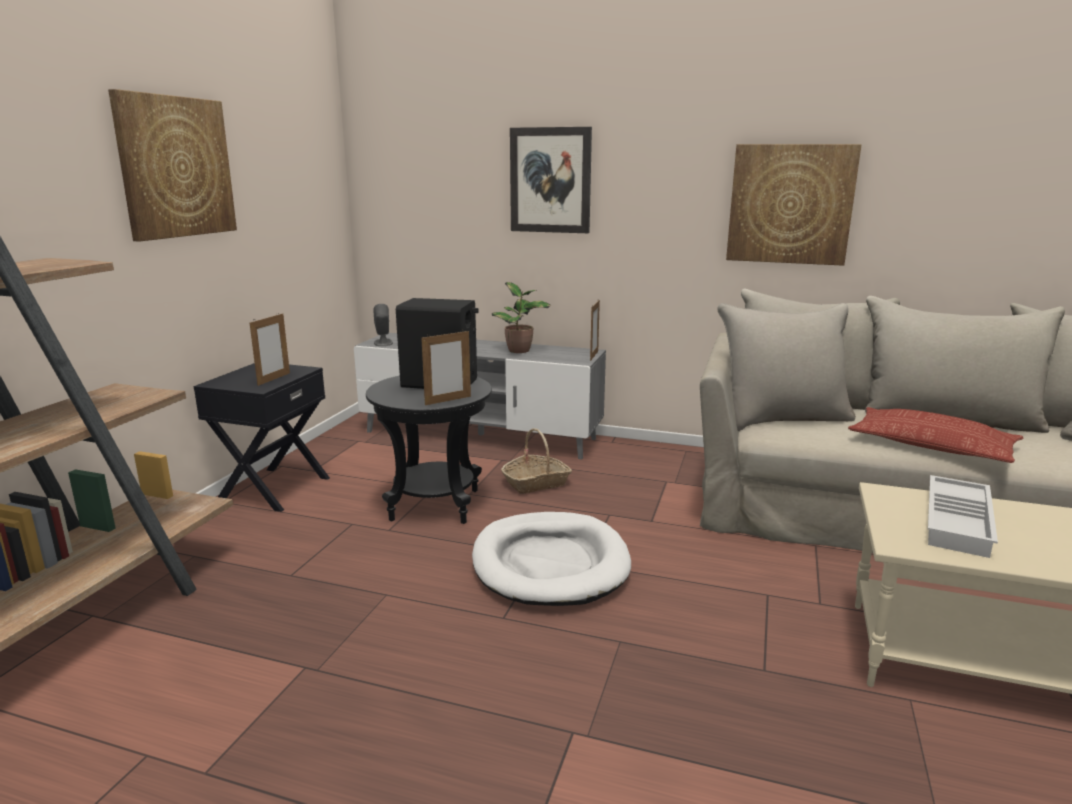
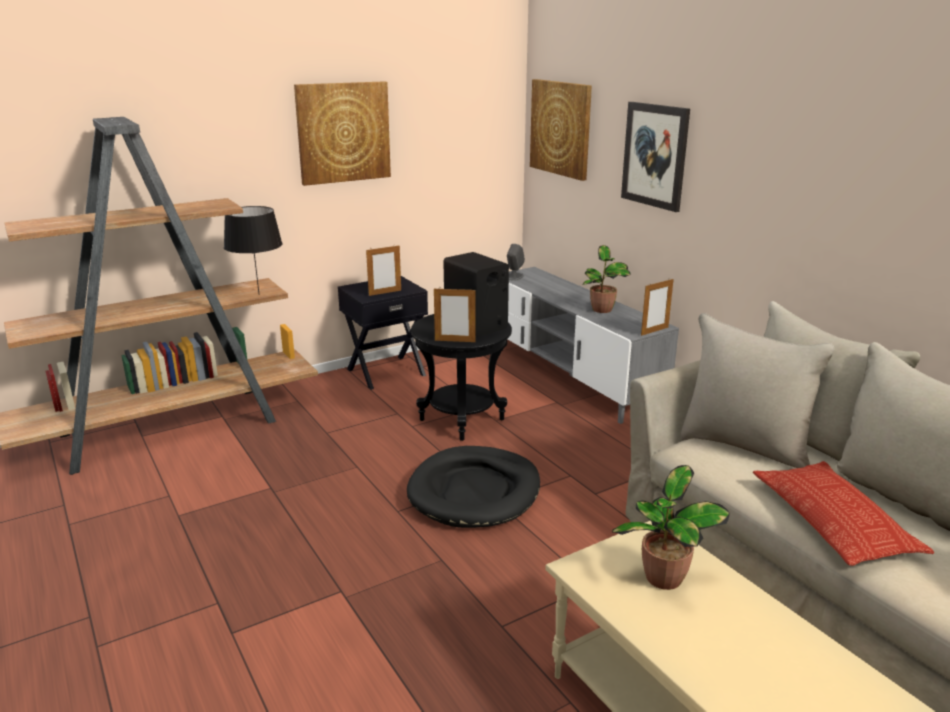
camera: 40 degrees right, 5 degrees up
white dog bed [472,512,631,606] -> black dog bed [407,446,540,528]
basket [501,428,572,494] -> none
picture [726,144,862,266] -> picture moved to [530,79,592,181]
white tray [928,475,998,558] -> potted plant [612,465,730,590]
none -> black table lamp [224,206,282,293]

